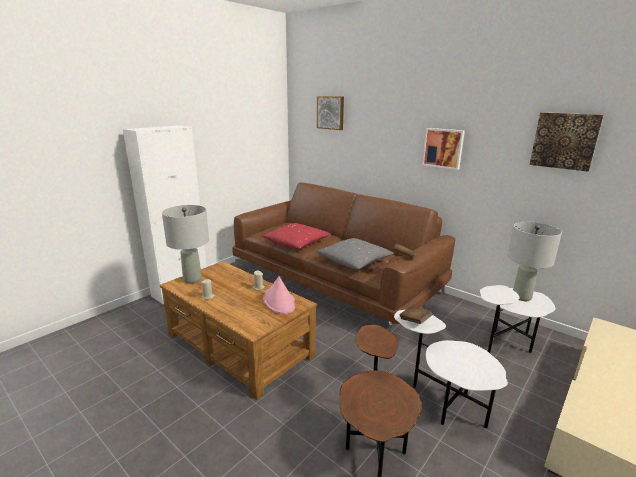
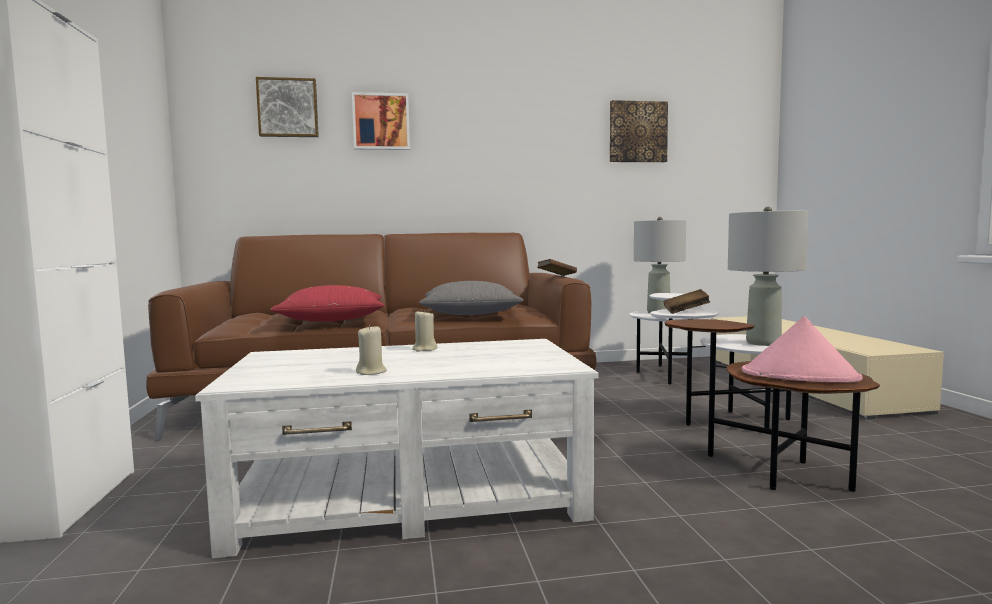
camera: 50 degrees left, 15 degrees down
brown coffee table [160,261,317,400] -> white coffee table [195,339,598,558]
grey table lamp [162,205,209,284] -> grey table lamp moved to [728,207,808,346]
pink hat [263,276,295,314] -> pink hat moved to [742,316,863,383]
picture [422,128,465,170] -> picture moved to [352,92,410,150]

